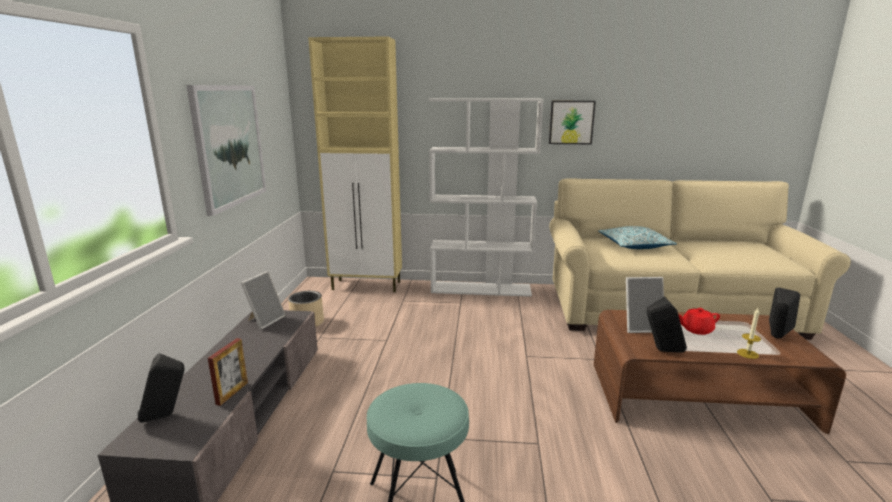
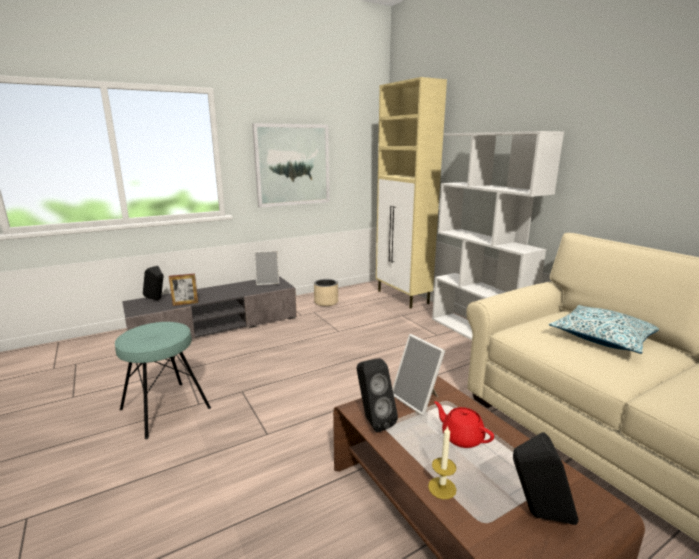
camera: 55 degrees right, 0 degrees up
picture [549,101,596,144] -> none

